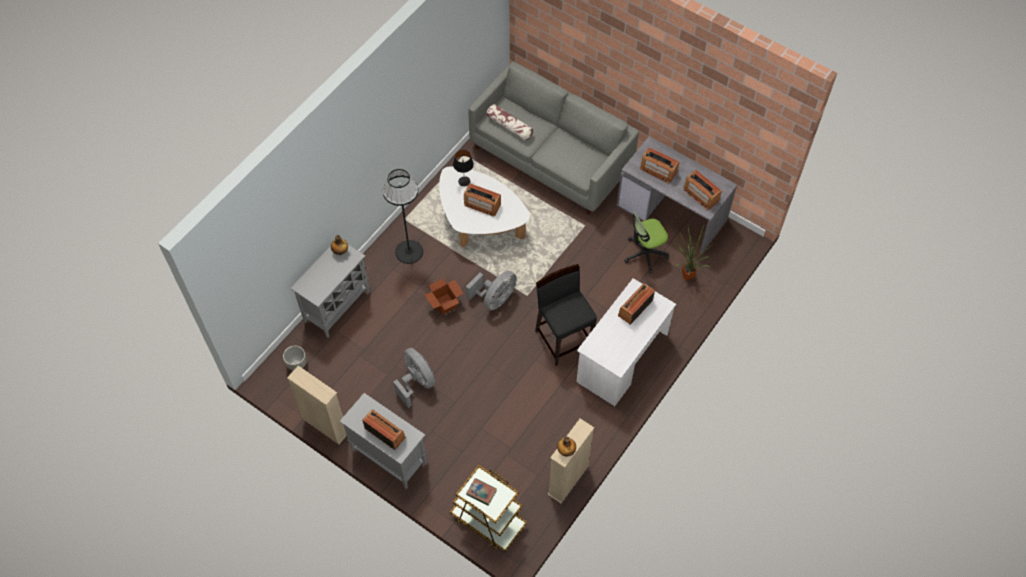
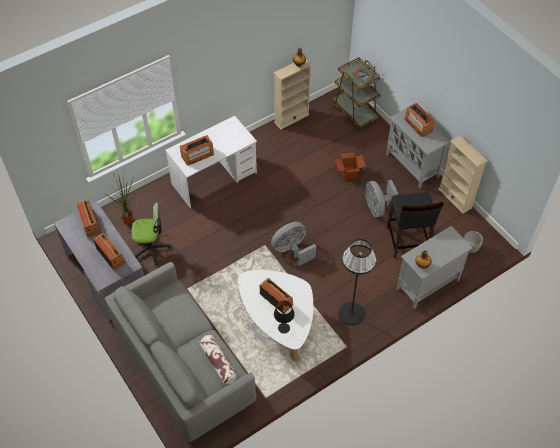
camera: 160 degrees left, 5 degrees down
cardboard box [425,278,464,315] -> cardboard box moved to [335,152,366,180]
black stool [535,264,597,366] -> black stool moved to [387,192,444,258]

